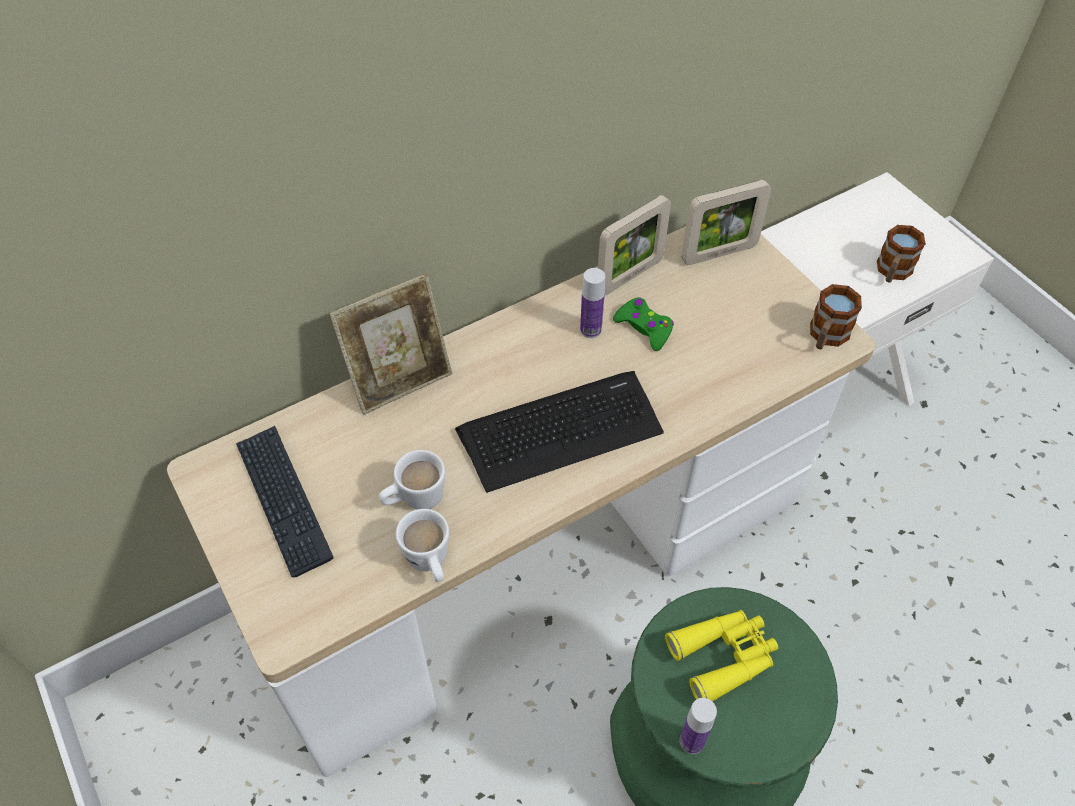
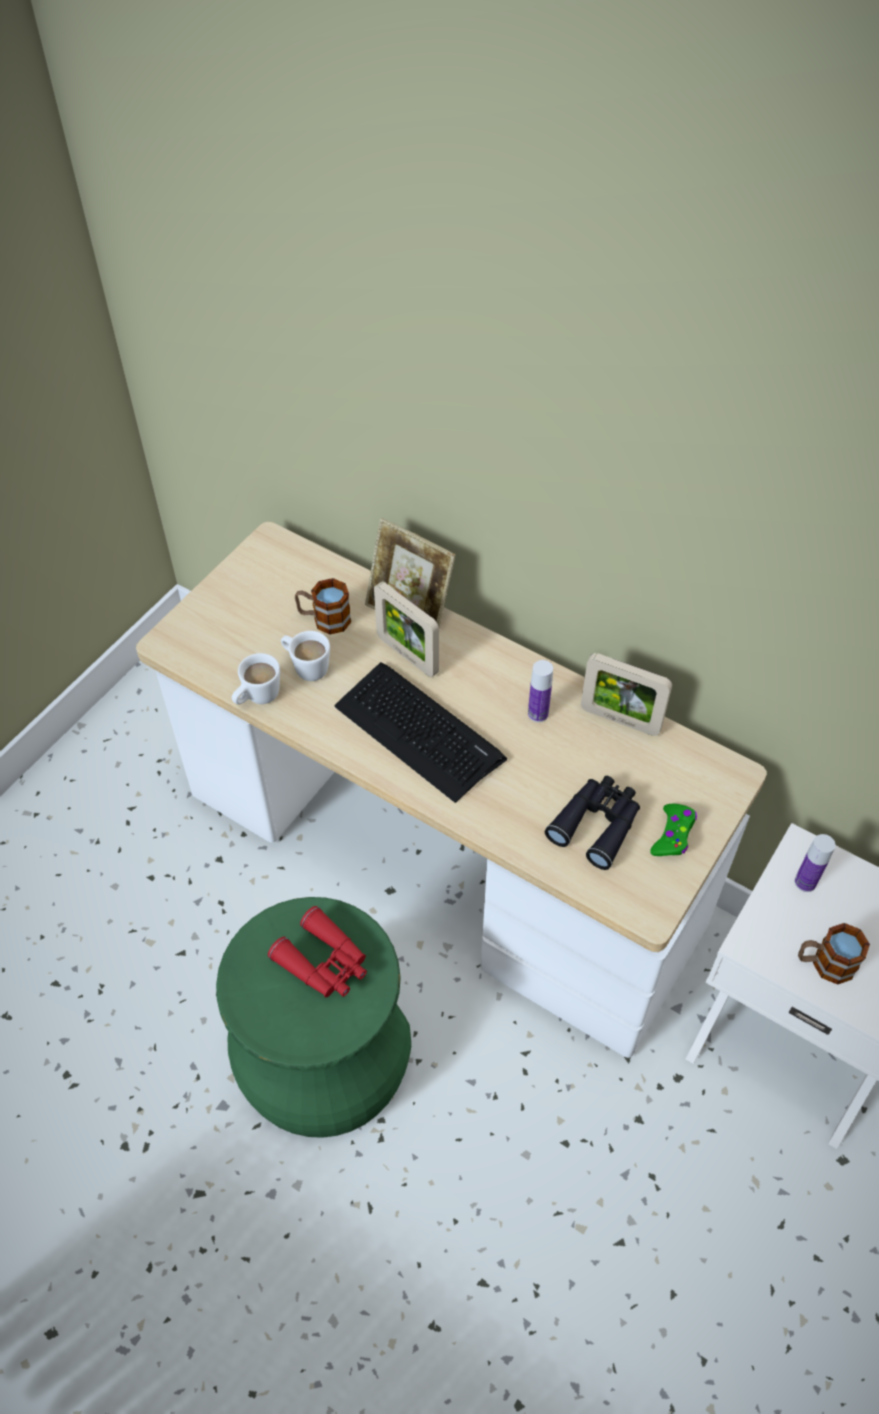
camera: 65 degrees right, 0 degrees up
keyboard [236,426,333,577] -> none
green game controller [613,297,674,351] -> green game controller moved to [650,804,697,856]
yellow binoculars [665,610,778,701] -> red binoculars [268,906,367,997]
bottle [680,698,717,754] -> bottle moved to [795,834,836,892]
picture frame [681,180,771,265] -> picture frame moved to [374,581,439,677]
mug [810,284,862,349] -> mug moved to [295,578,351,634]
none -> black binoculars [545,776,640,870]

